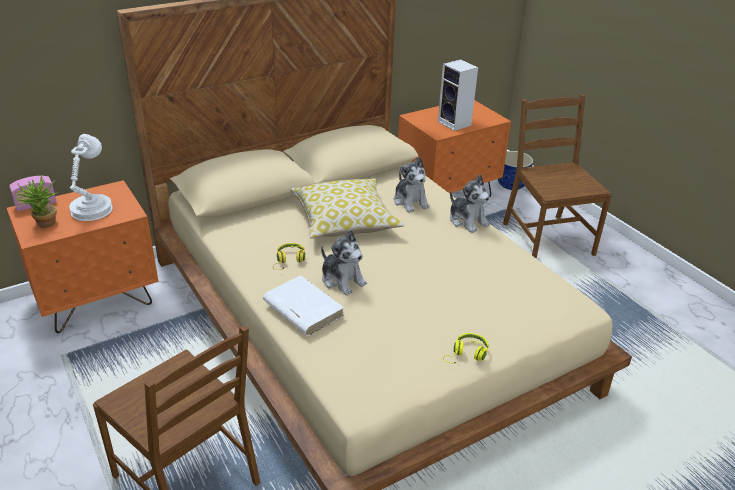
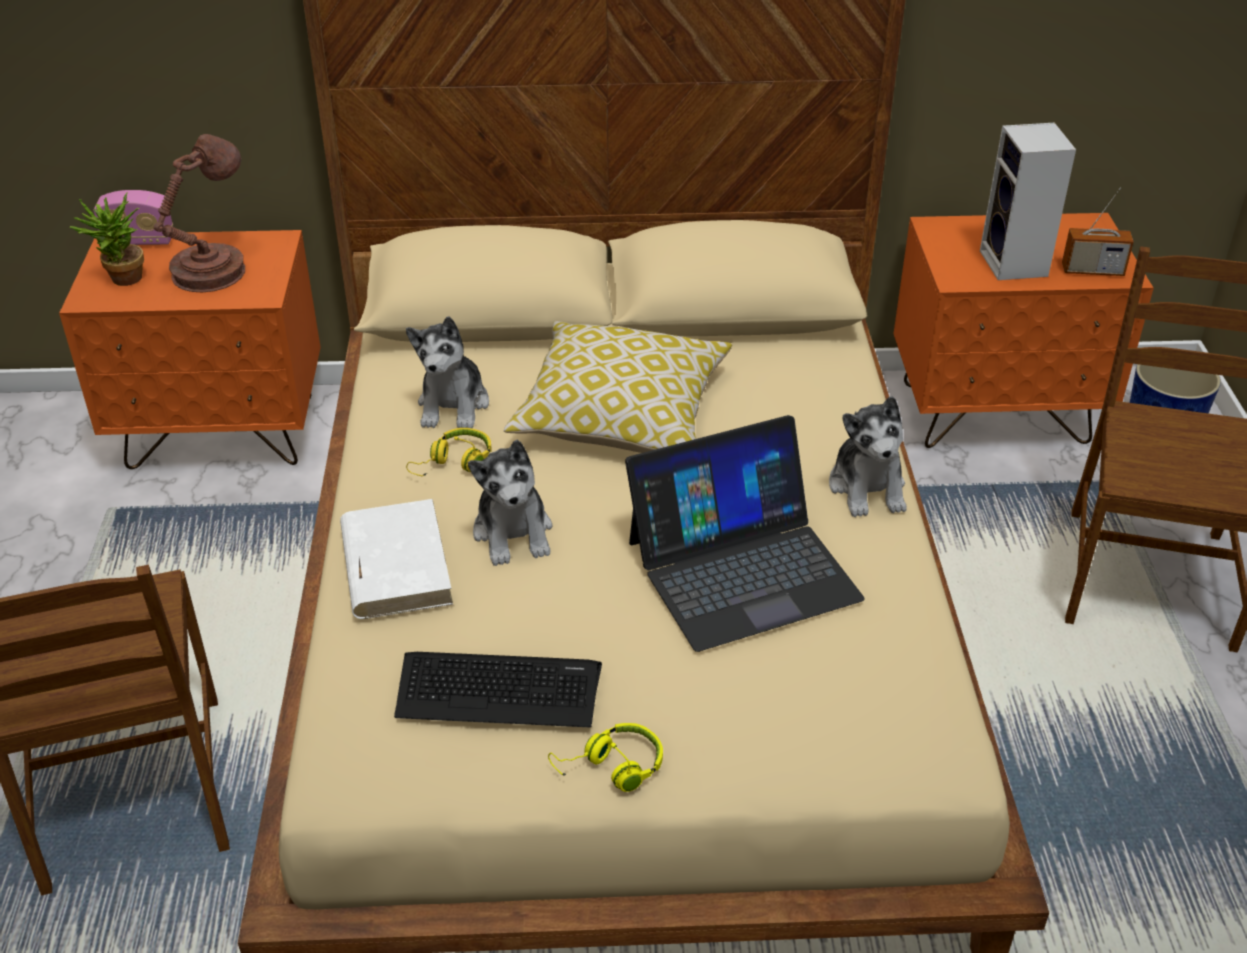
camera: 30 degrees right, 5 degrees up
white table lamp [69,134,113,221] -> brown table lamp [153,134,245,292]
plush toy [394,157,430,213] -> plush toy moved to [406,316,489,428]
none -> keyboard [394,652,602,727]
none -> laptop [625,415,865,652]
none -> radio [1062,187,1134,276]

